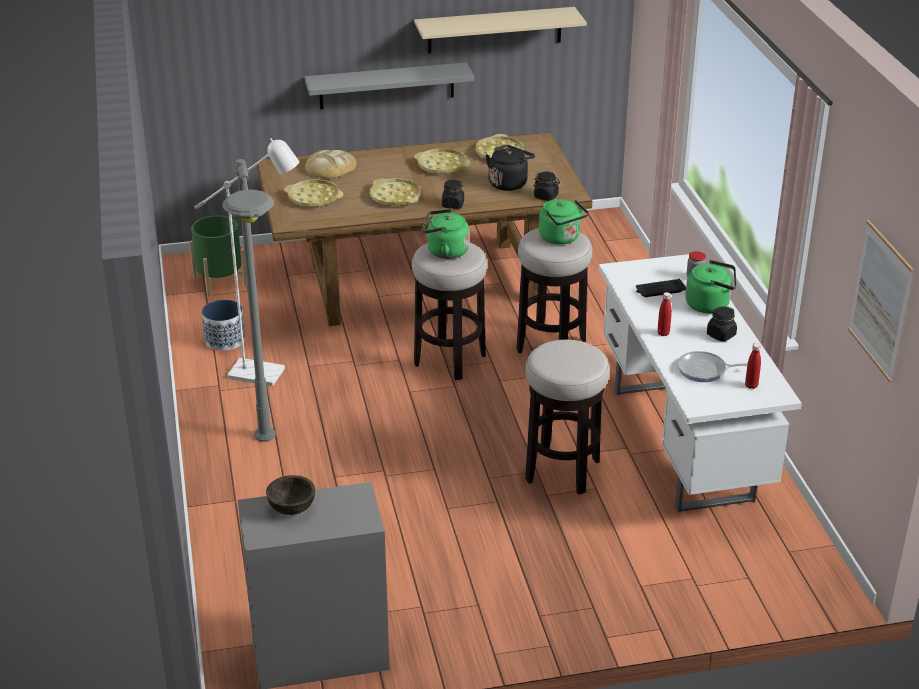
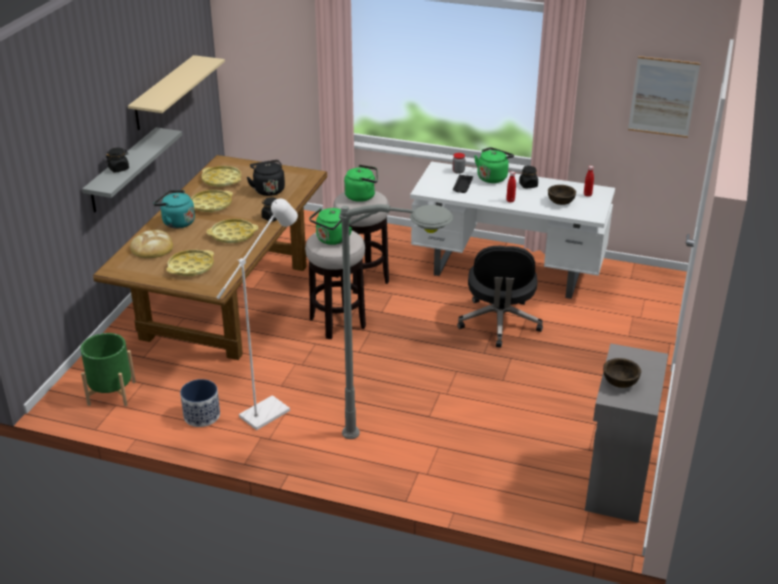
camera: 60 degrees left, 0 degrees up
stool [525,340,610,495] -> black office chair [457,246,543,348]
black jar [534,172,560,201] -> black jar moved to [106,147,129,173]
frying pan [677,351,748,382] -> brown bowl [548,185,576,205]
none -> turquoise kettle [153,190,195,228]

